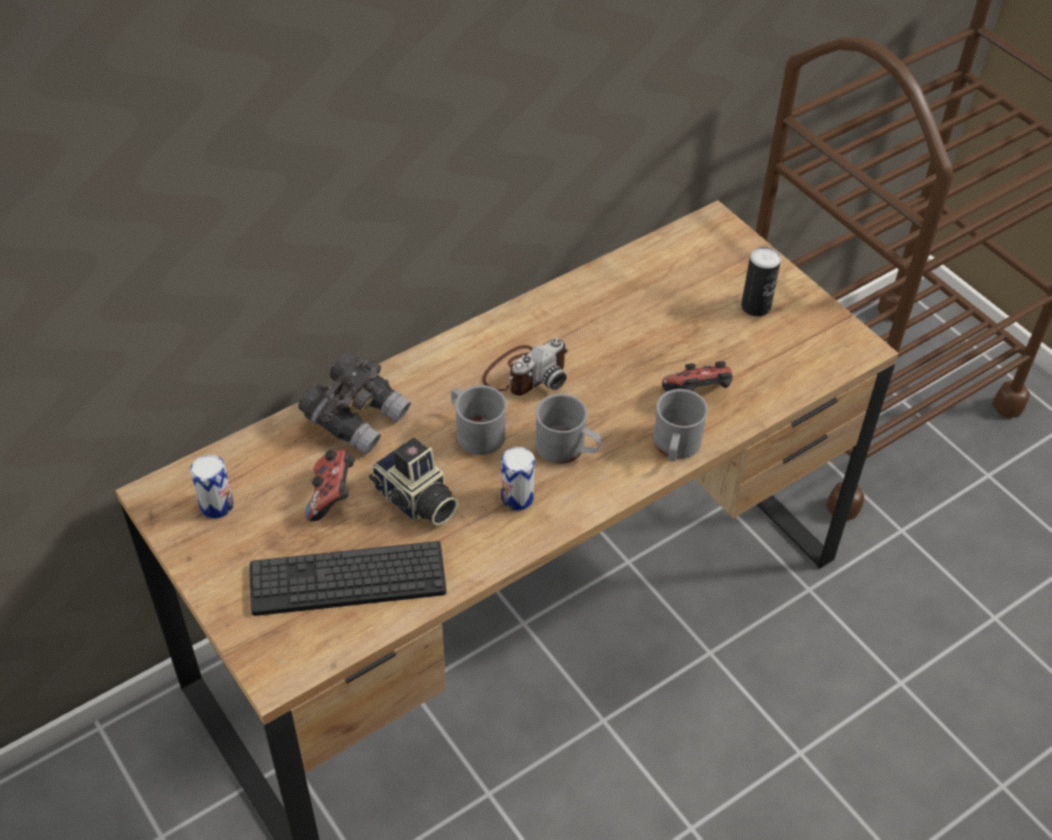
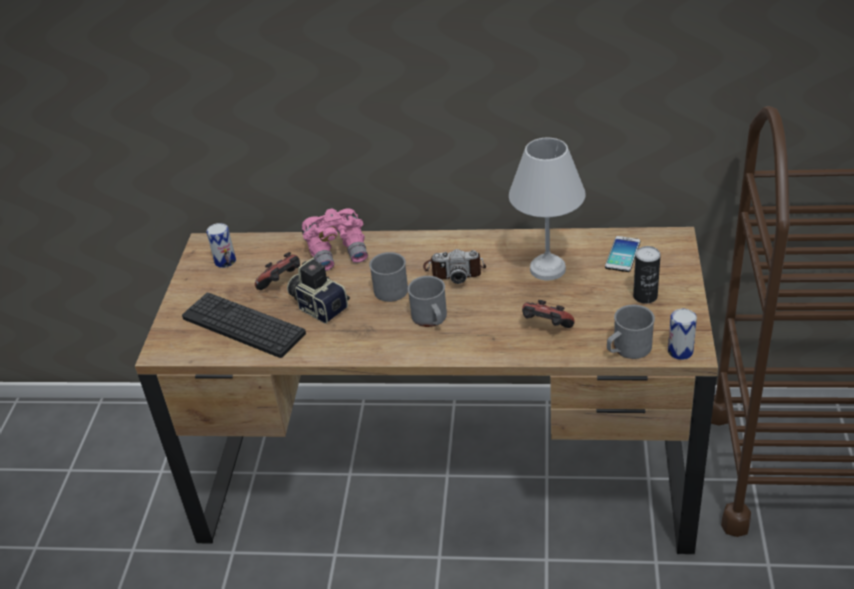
camera: 45 degrees right, 10 degrees down
grey binoculars [298,352,411,455] -> pink binoculars [302,208,368,271]
camera [369,438,459,526] -> camera turned 135 degrees clockwise [287,258,350,324]
can [501,447,535,511] -> can moved to [668,309,697,360]
grey mug [653,389,708,461] -> grey mug moved to [607,305,655,359]
none -> white table lamp [509,137,586,280]
none -> phone [605,236,640,272]

